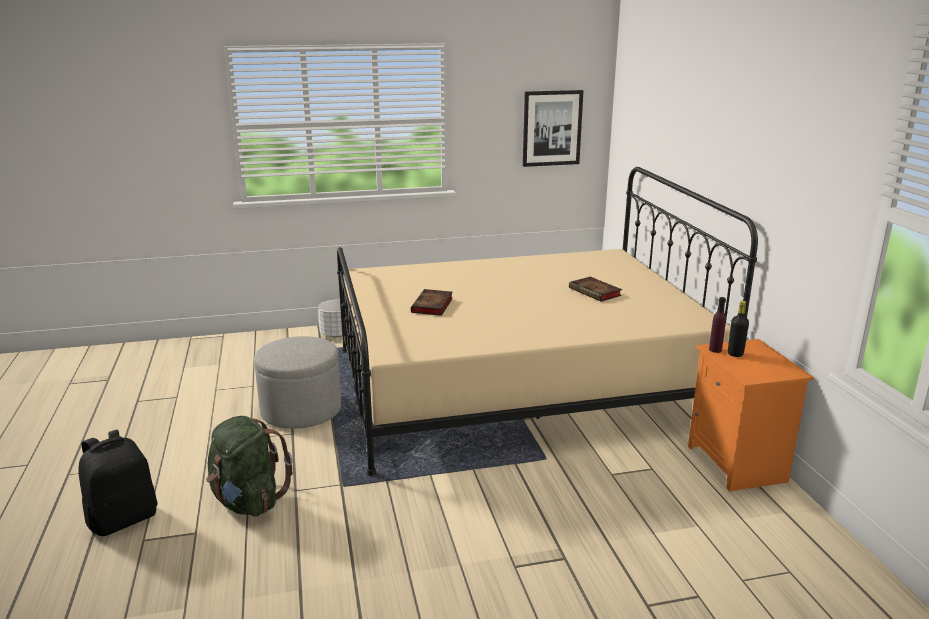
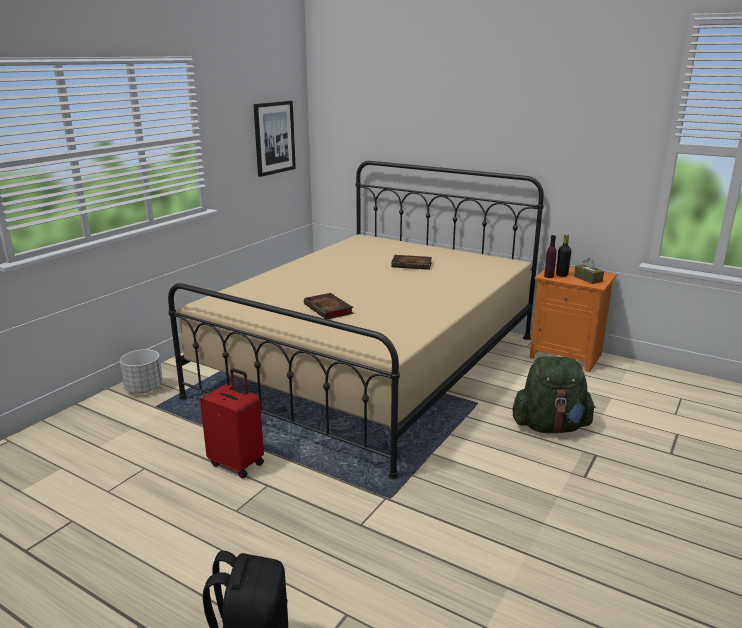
camera: 45 degrees left, 0 degrees up
green backpack [206,416,292,517] -> green backpack moved to [513,356,596,434]
grey ottoman [254,336,341,429] -> red suitcase [200,368,264,479]
none -> brown tissue box [574,258,604,284]

